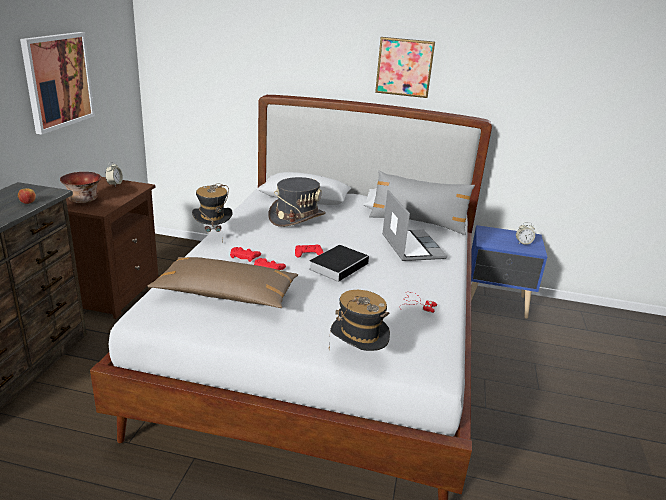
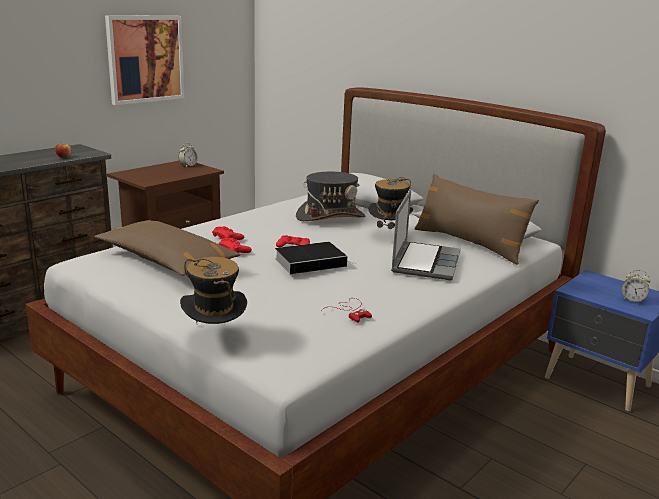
camera: 30 degrees right, 5 degrees down
bowl [60,172,101,203] -> none
hat [192,183,233,243] -> hat moved to [368,177,413,229]
grey pillow [369,171,475,235] -> brown pillow [414,174,539,265]
picture [375,37,435,98] -> none

